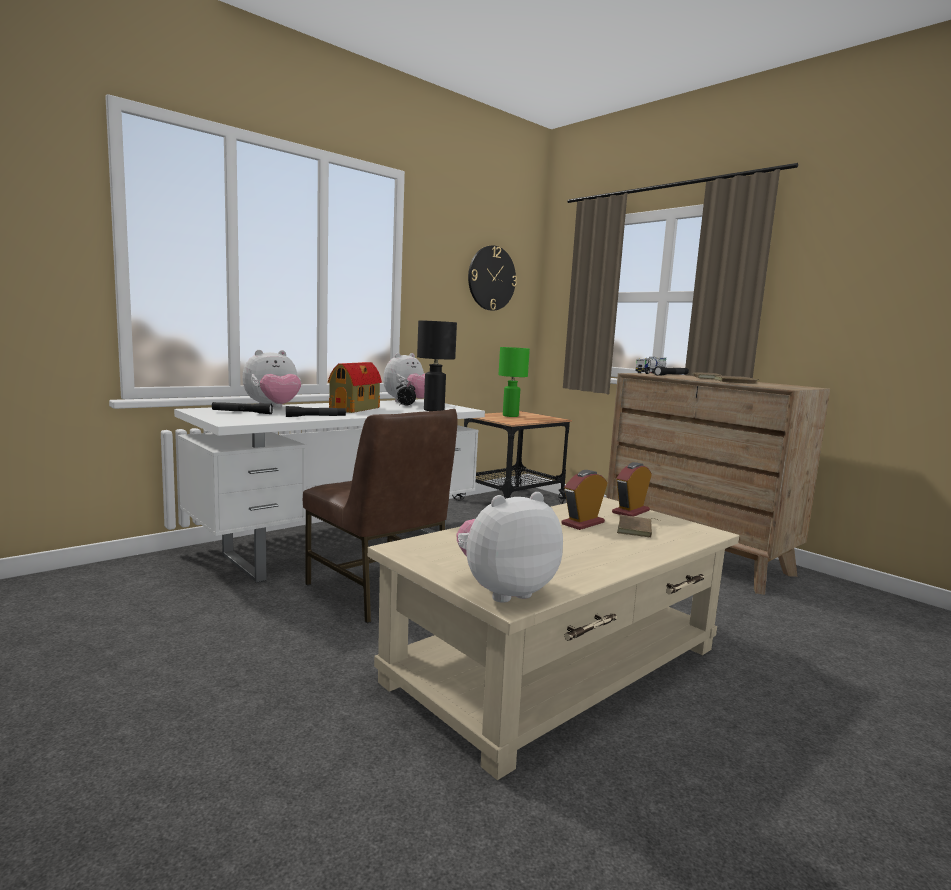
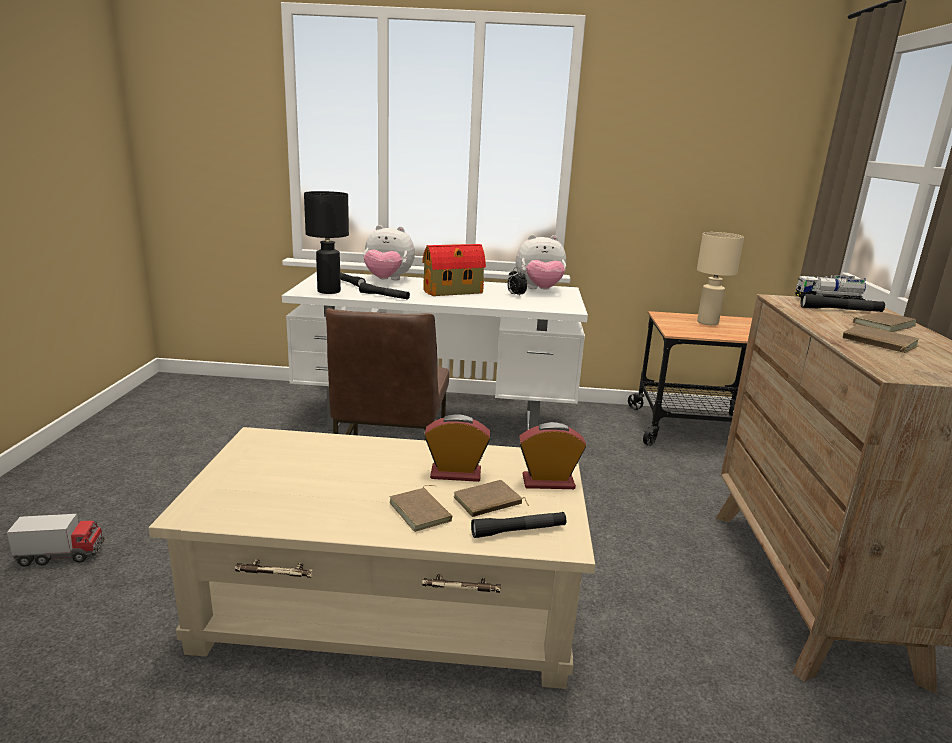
camera: 45 degrees right, 10 degrees up
black table lamp [417,320,457,411] -> black table lamp moved to [304,191,349,294]
plush toy [456,492,563,603] -> none
wall clock [468,246,517,310] -> none
green table lamp [498,347,530,417] -> beige table lamp [697,232,744,325]
none -> toy truck [6,514,105,567]
none -> brown book [390,485,452,532]
none -> black flashlight [471,512,566,538]

